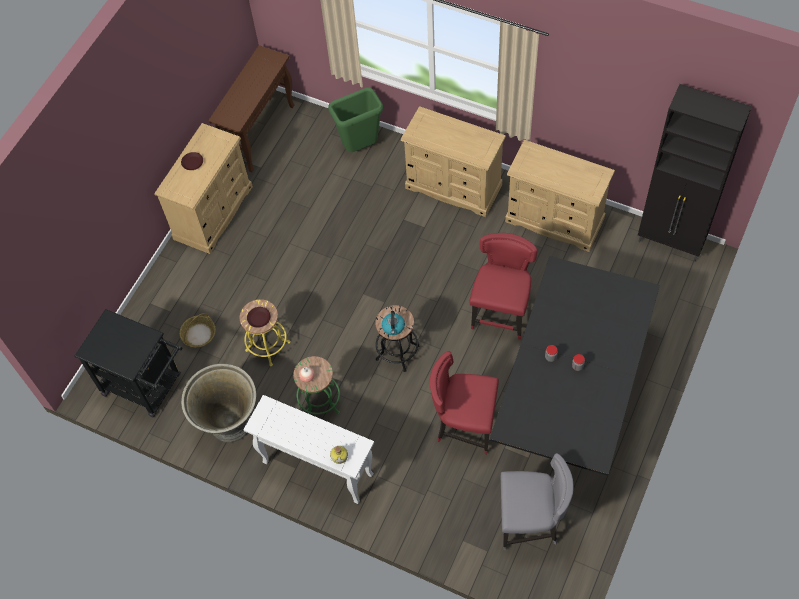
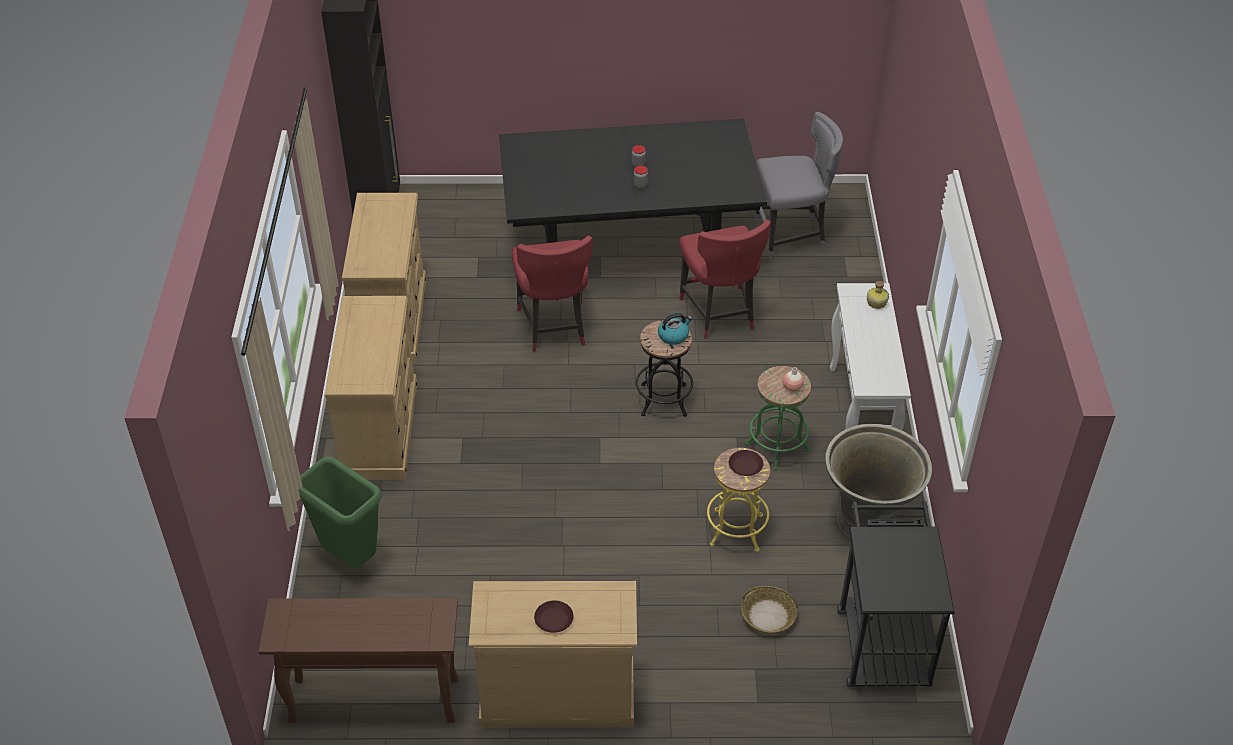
camera: 120 degrees left, 15 degrees down
red chair [469,233,537,340] -> red chair turned 90 degrees counterclockwise [512,236,593,352]
grey chair [501,453,574,550] -> grey chair turned 105 degrees clockwise [755,112,843,259]

